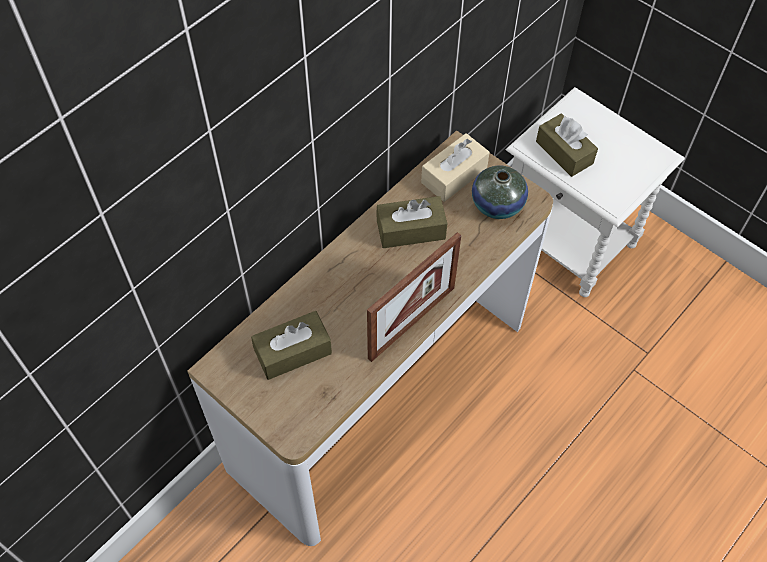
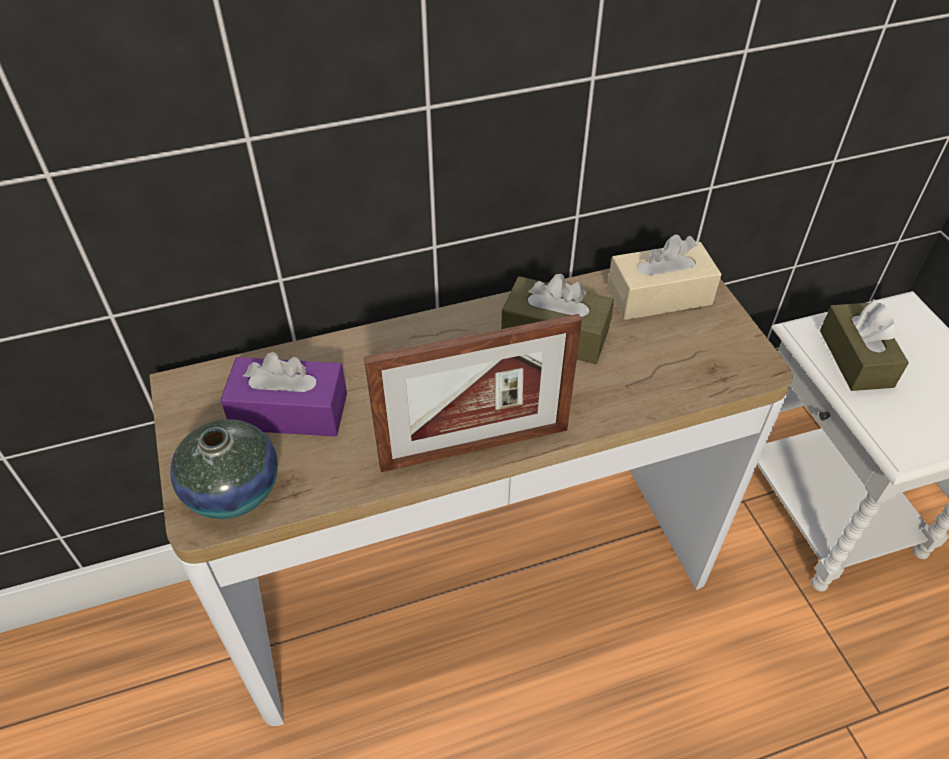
camera: 30 degrees right, 10 degrees down
brown tissue box [251,311,332,380] -> purple tissue box [220,352,347,437]
vase [472,166,528,219] -> vase moved to [170,419,278,519]

